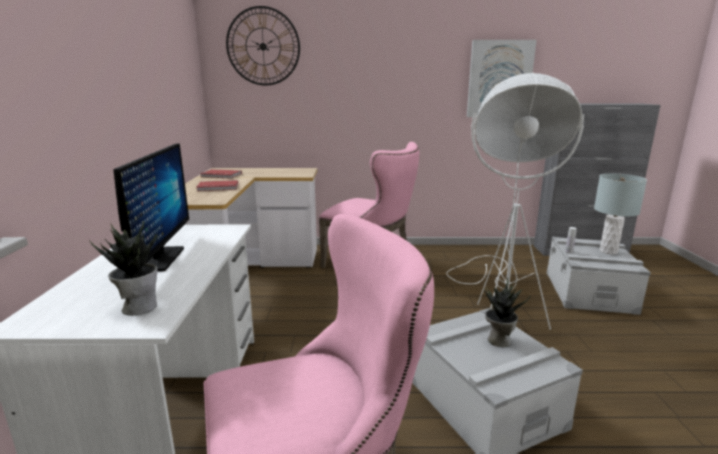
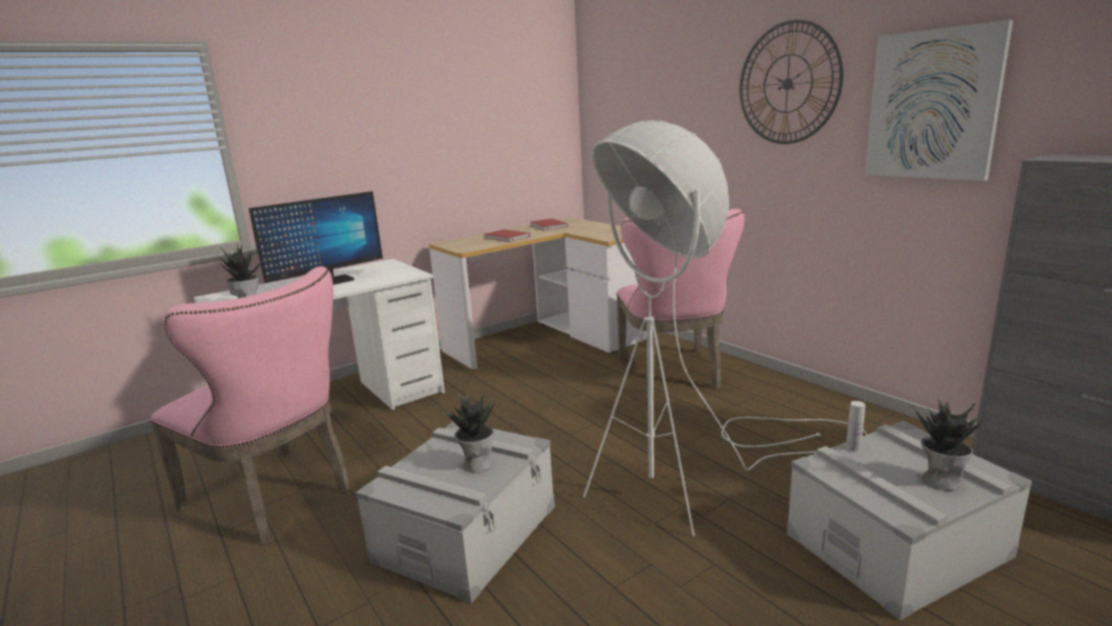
camera: 55 degrees right, 0 degrees up
wall clock [226,6,300,86] -> wall clock moved to [739,20,843,144]
grey table lamp [594,174,647,254] -> potted plant [913,394,984,491]

